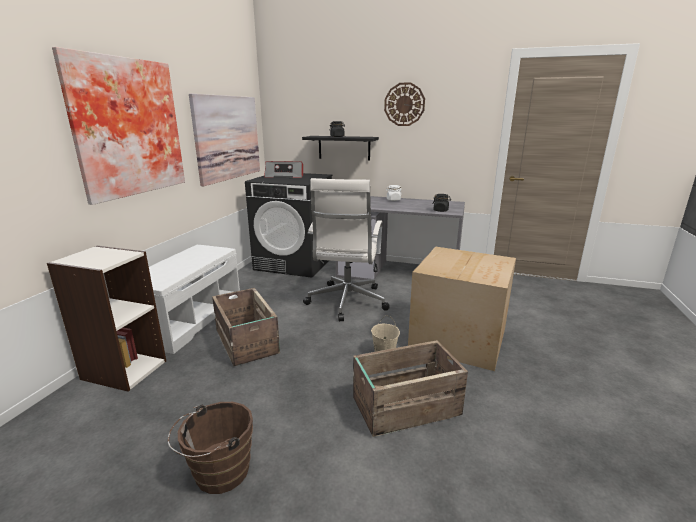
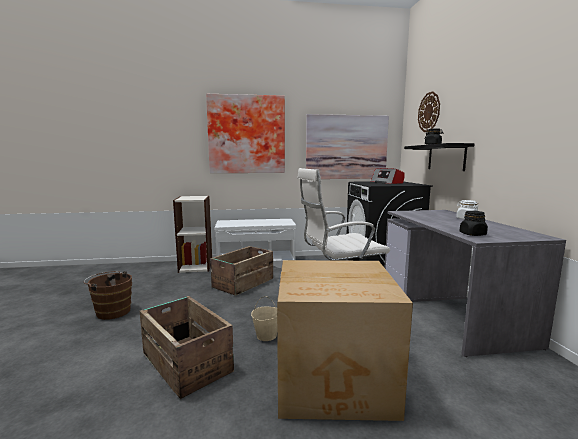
camera: 65 degrees right, 10 degrees down
wall clock [384,82,425,126] -> wall clock moved to [418,91,440,132]

